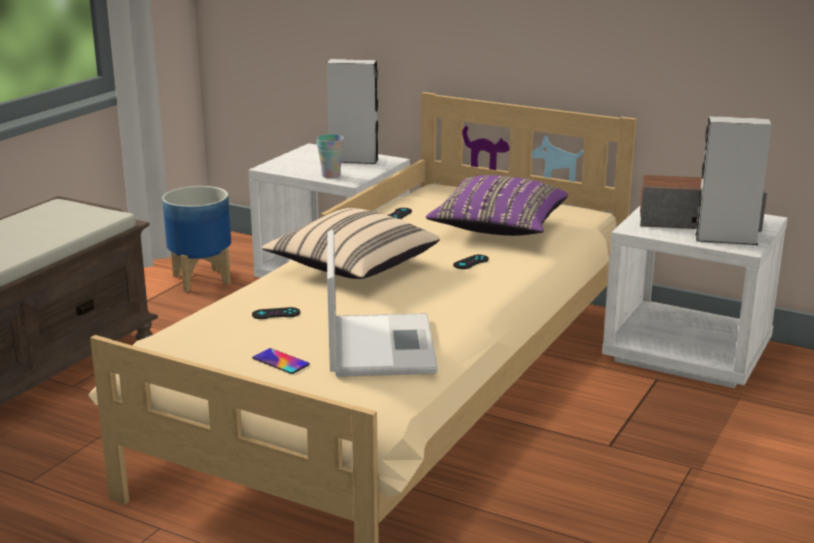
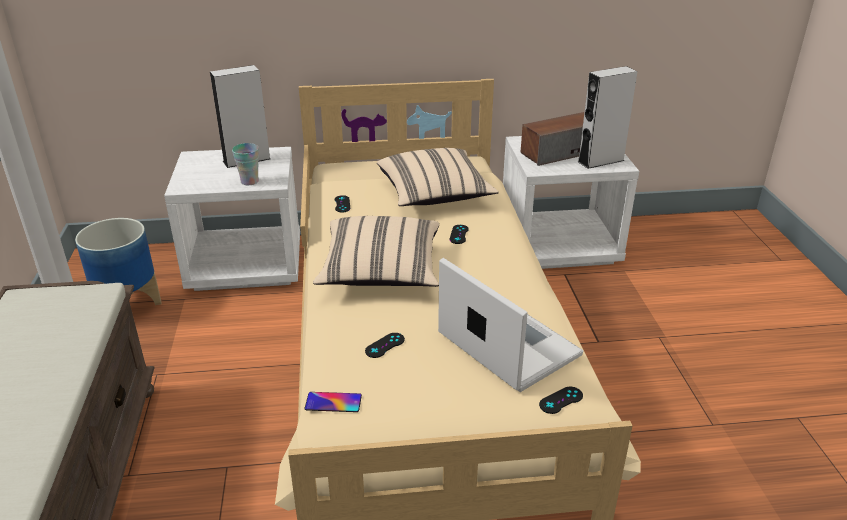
camera: 35 degrees left, 10 degrees up
phone [252,348,310,374] -> phone moved to [304,392,362,412]
purple pillow [426,175,568,236] -> beige pillow [377,148,499,206]
none -> black game controller [539,387,583,414]

